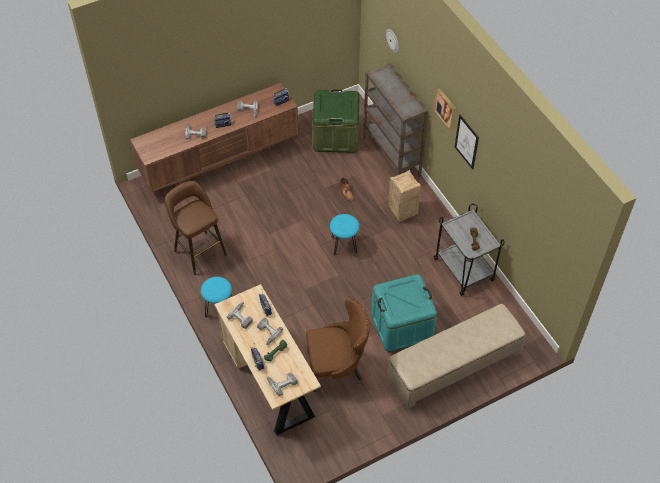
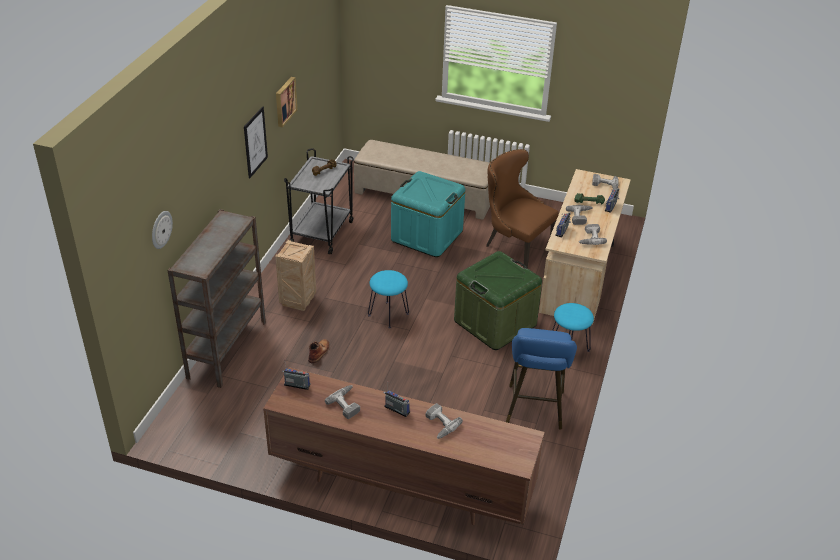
camera: 135 degrees left, 15 degrees down
brown stool [165,181,227,275] -> blue stool [506,328,577,430]
green storage box [312,89,360,153] -> green storage box moved to [454,251,542,350]
picture [434,88,456,130] -> picture moved to [276,77,297,127]

